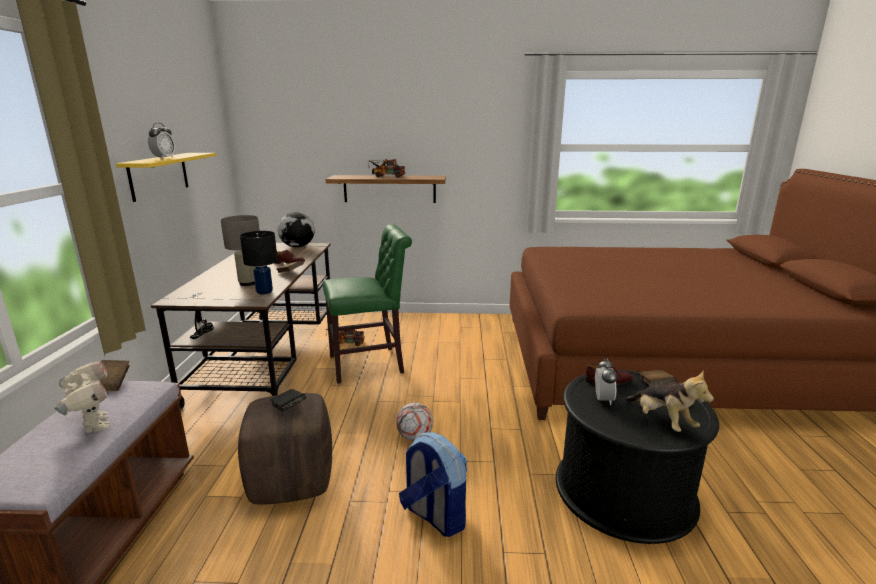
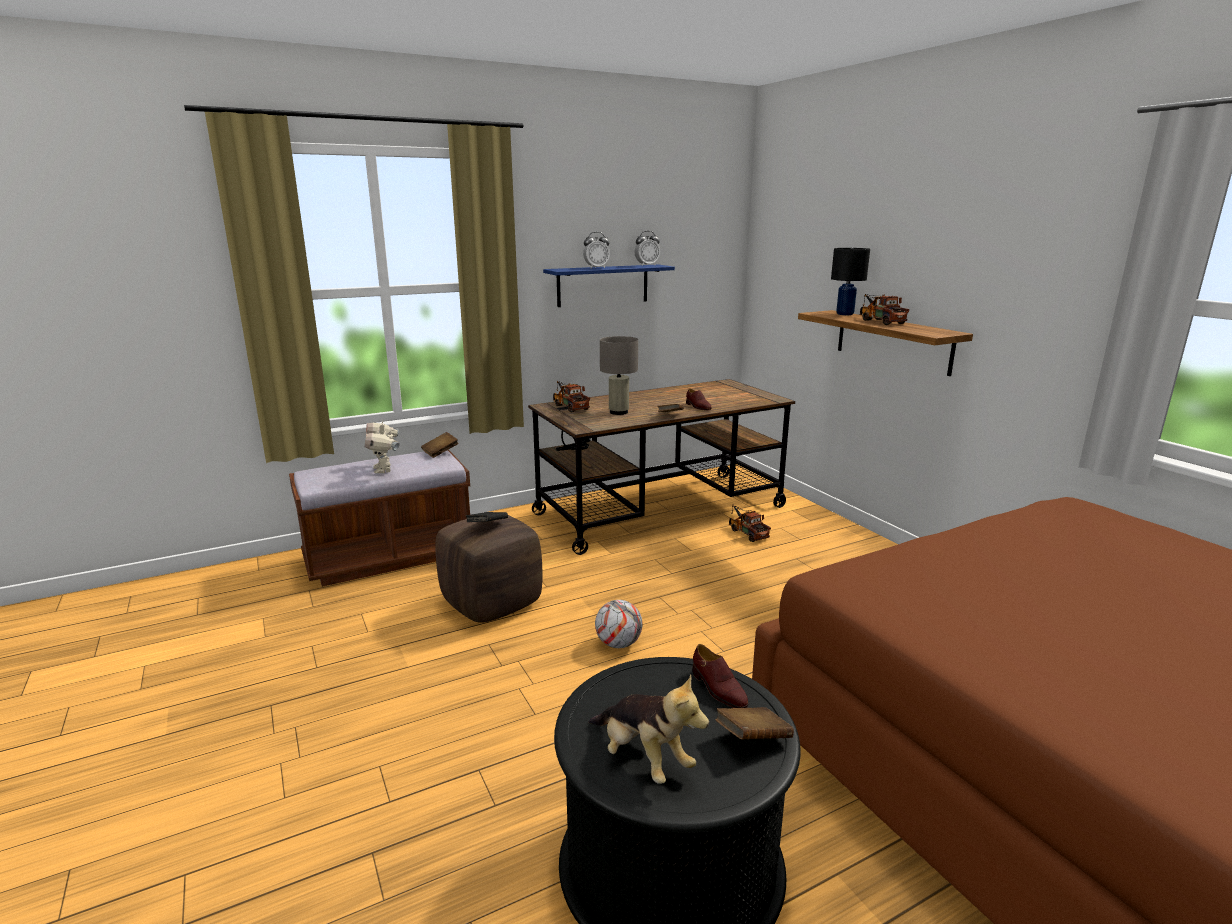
camera: 60 degrees right, 0 degrees up
toy robot [54,361,110,433] -> toy robot turned 135 degrees clockwise [365,420,400,474]
yellow shelf [116,153,216,202] -> blue shelf [543,264,675,307]
black table lamp [240,231,278,294] -> black table lamp moved to [831,247,870,315]
globe [278,212,315,247] -> none
green chair [323,224,412,384] -> none
backpack [399,432,467,537] -> none
alarm clock [595,358,617,405] -> alarm clock moved to [634,231,660,266]
plush toy [624,370,714,432] -> plush toy turned 75 degrees counterclockwise [588,675,709,784]
none -> toy truck [553,381,590,413]

